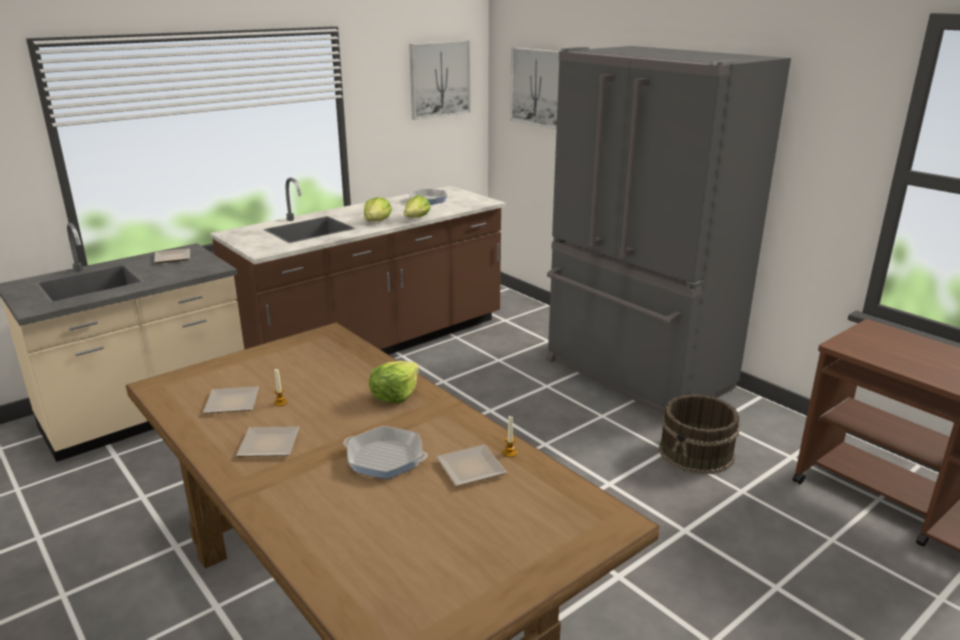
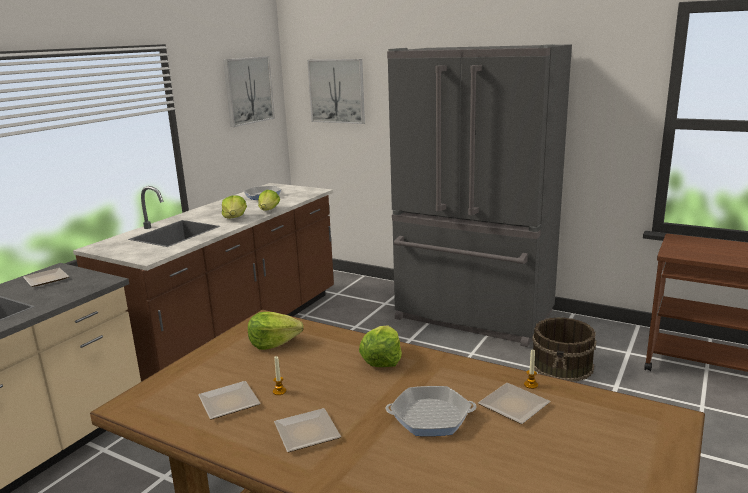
camera: 20 degrees left, 5 degrees down
none -> lettuce [248,312,304,350]

